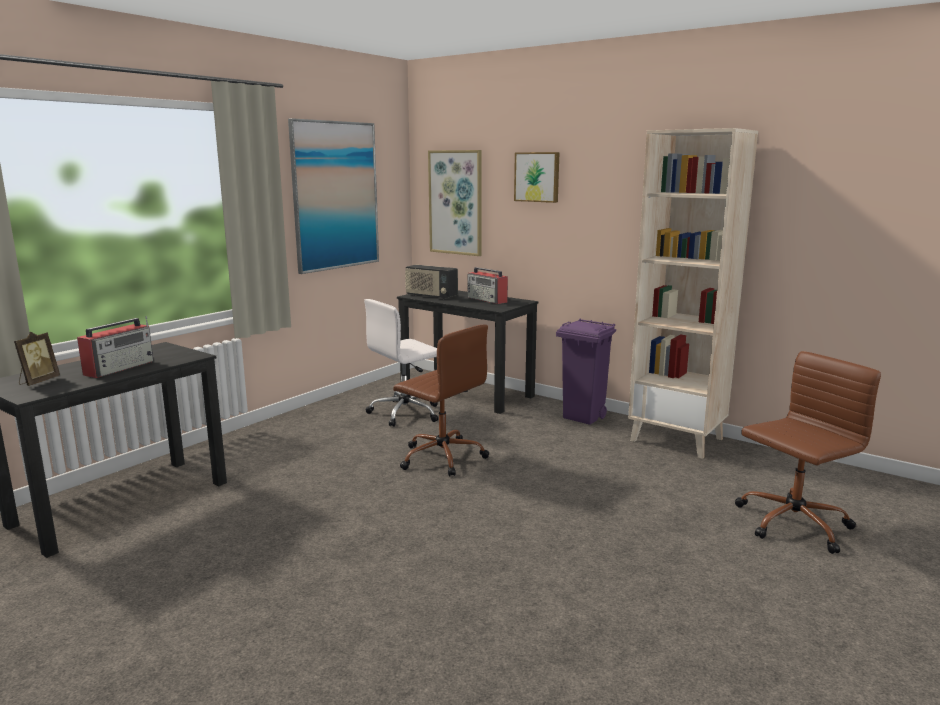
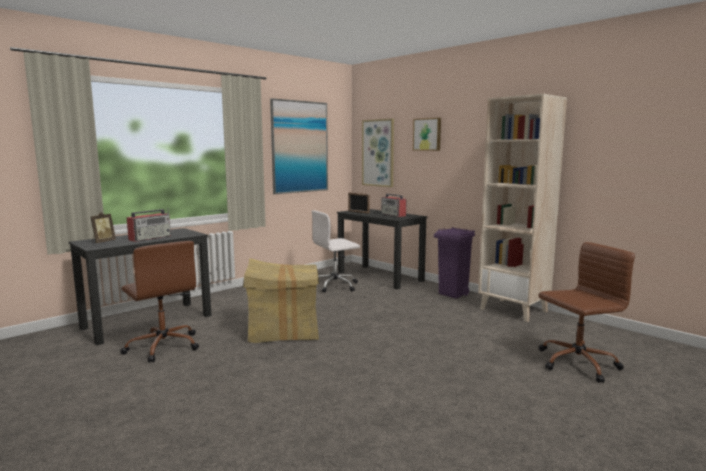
camera: 10 degrees right, 5 degrees down
brown office chair [393,325,489,477] -> brown office chair moved to [120,241,199,363]
radio [405,265,458,299] -> picture frame [348,193,370,214]
none -> cardboard box [243,258,319,343]

